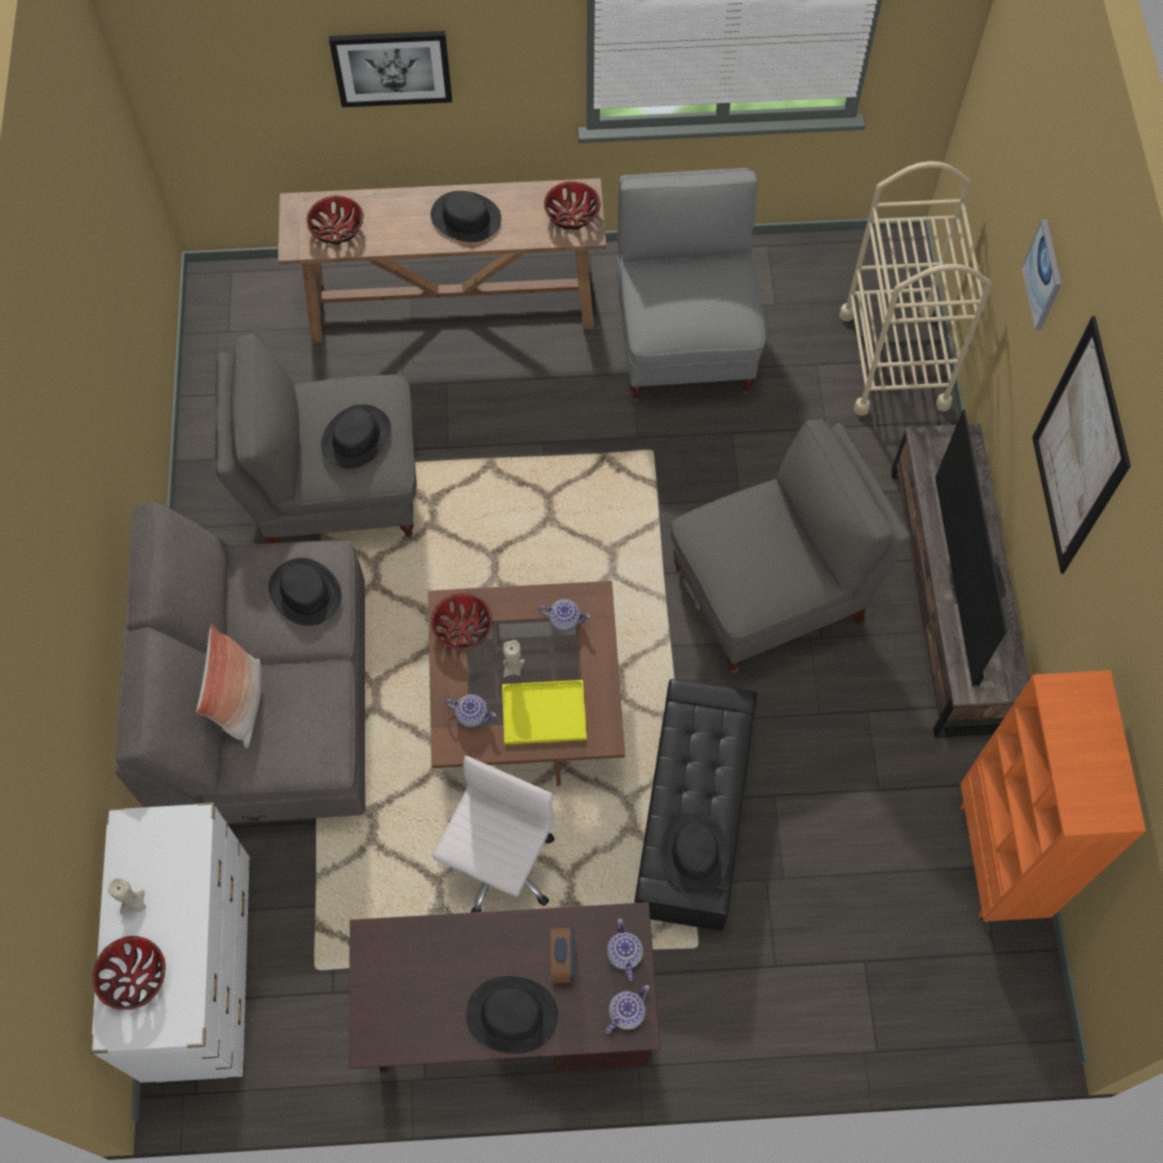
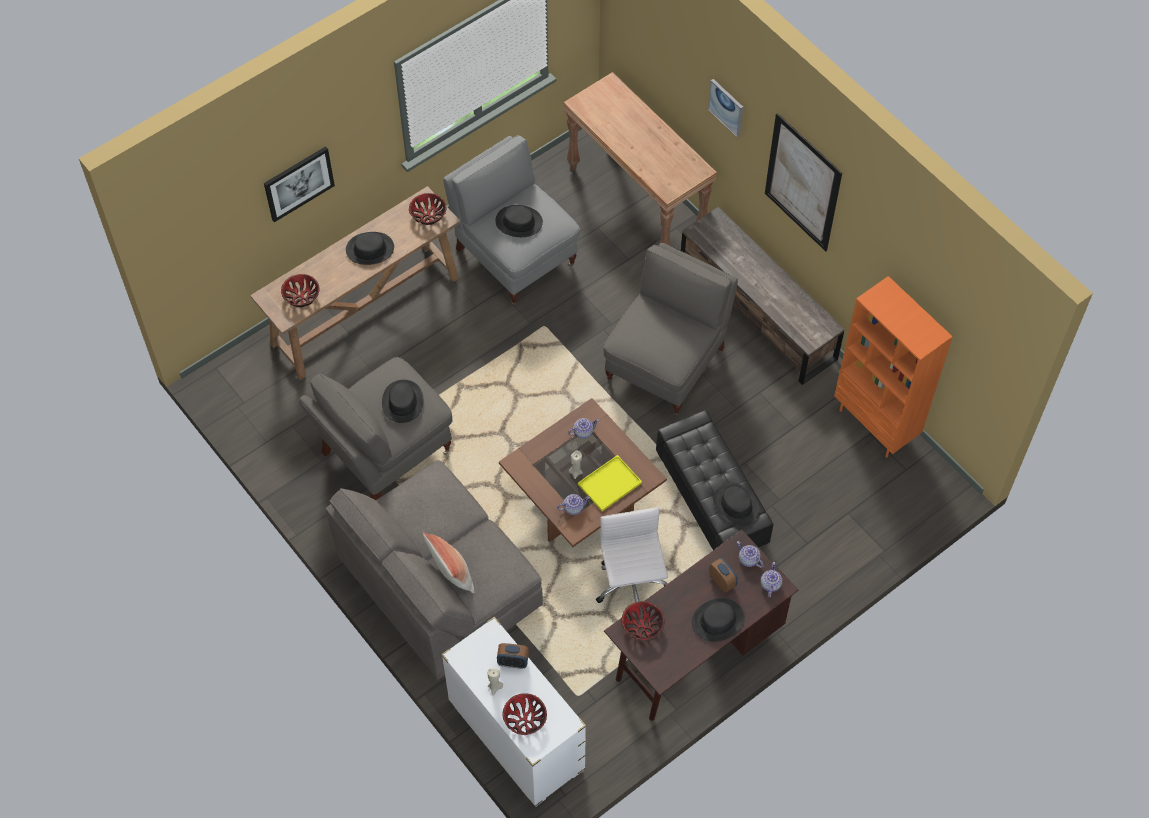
camera: 35 degrees left, 5 degrees down
black hat [269,558,342,626] -> black hat moved to [495,205,543,237]
bowl [431,593,492,650] -> bowl moved to [621,601,665,640]
beige cart [839,161,992,416] -> brown console table [563,72,717,246]
television [935,409,1007,686] -> none
none -> alarm clock [497,643,529,669]

